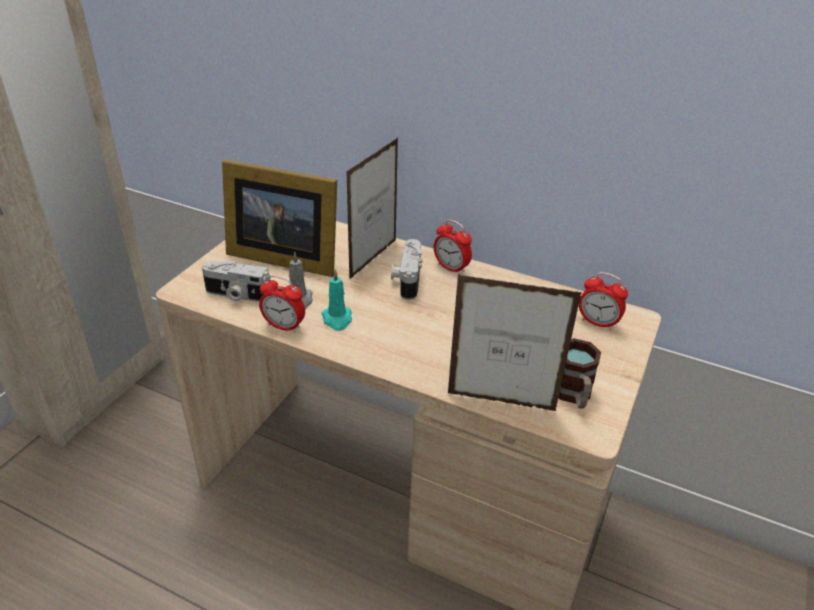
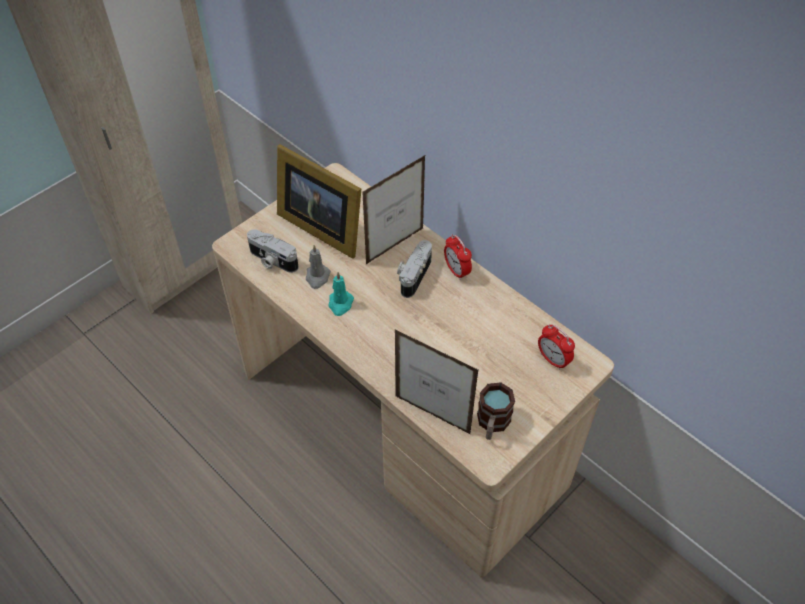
camera: 20 degrees right, 15 degrees up
alarm clock [259,275,305,333] -> none

